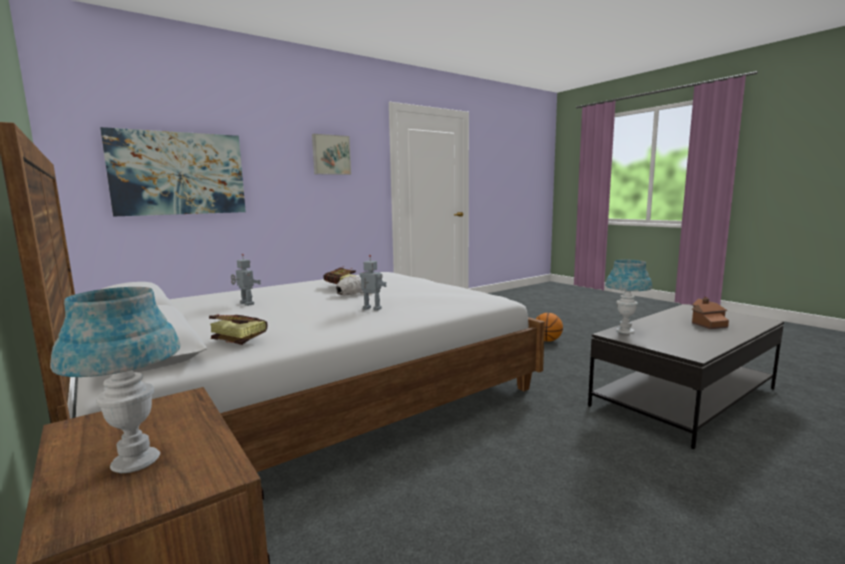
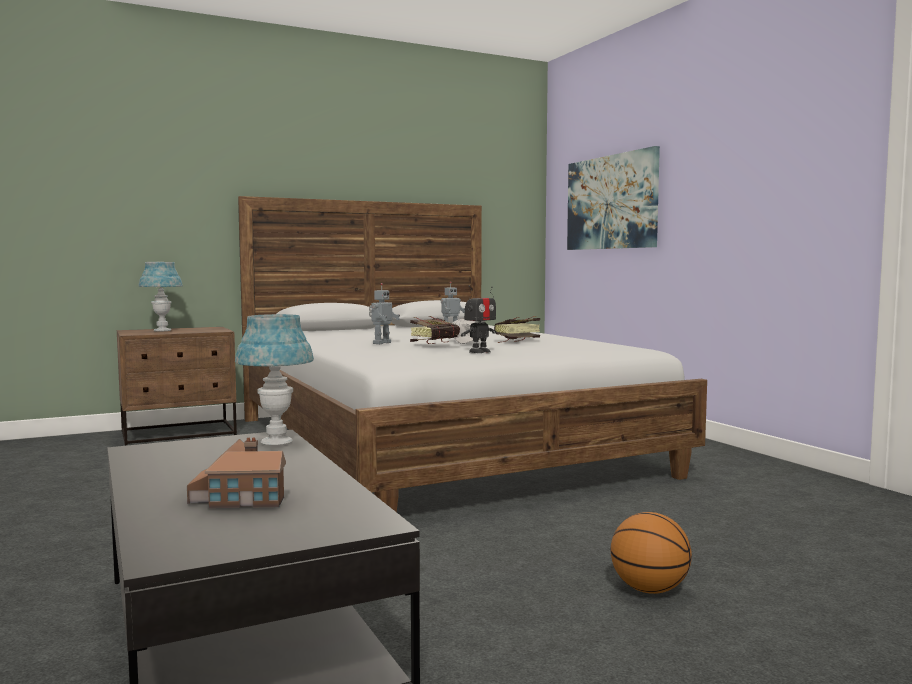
camera: 100 degrees right, 5 degrees down
book [209,314,267,345] -> book moved to [410,316,460,344]
picture [312,134,351,175] -> none
none -> toy robot [461,286,497,353]

